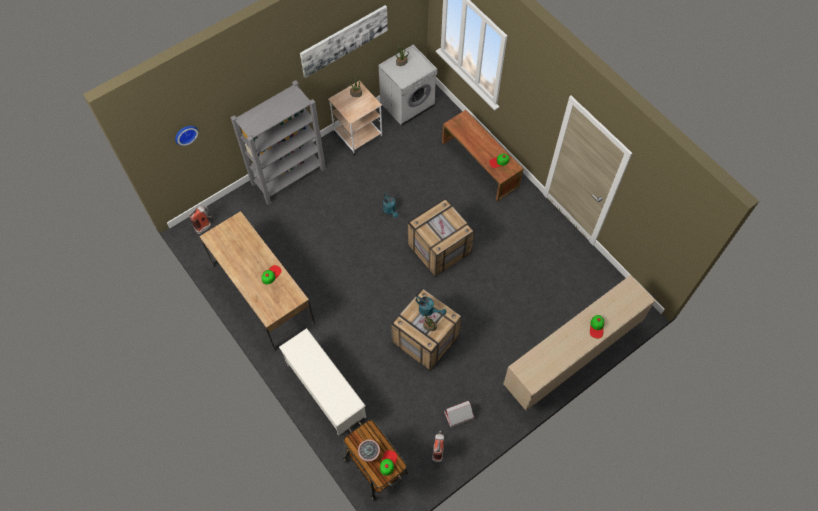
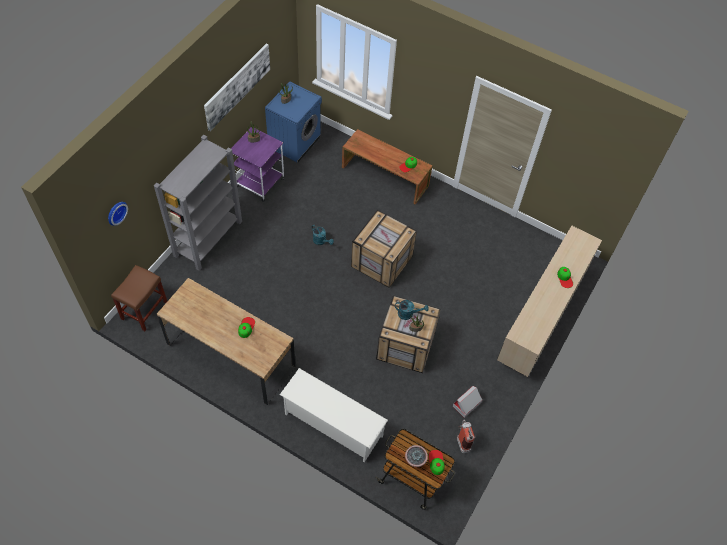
camera: 25 degrees left, 5 degrees down
fire extinguisher [189,205,214,234] -> brown stool [111,265,167,331]
beige cart [328,81,383,155] -> purple cart [231,127,285,202]
white washing machine [379,45,437,126] -> blue washing machine [265,81,322,163]

